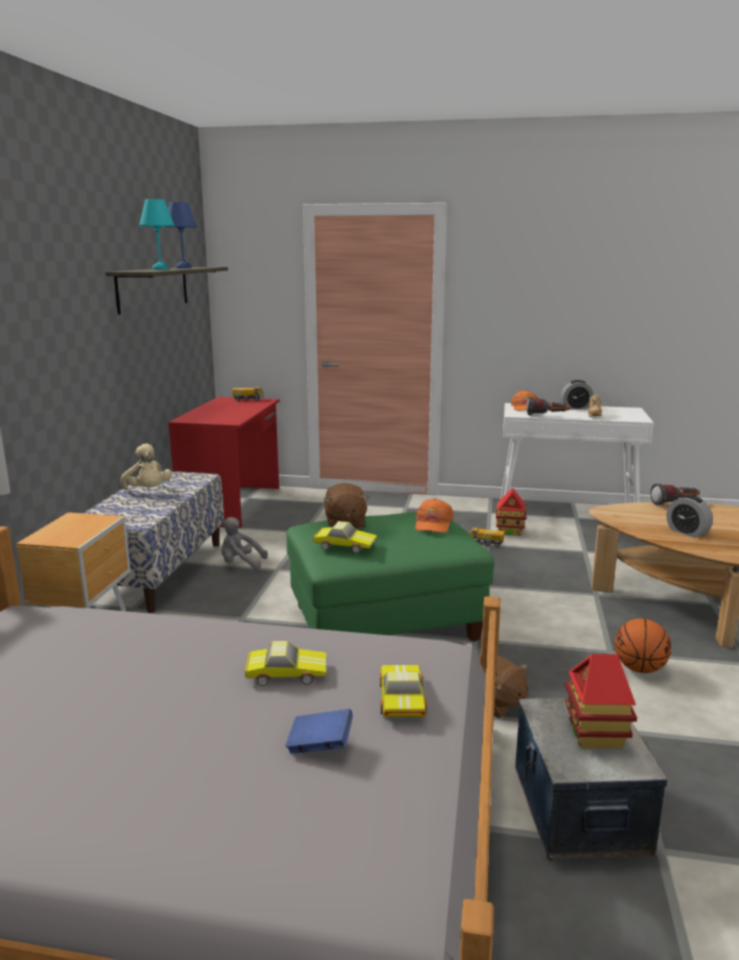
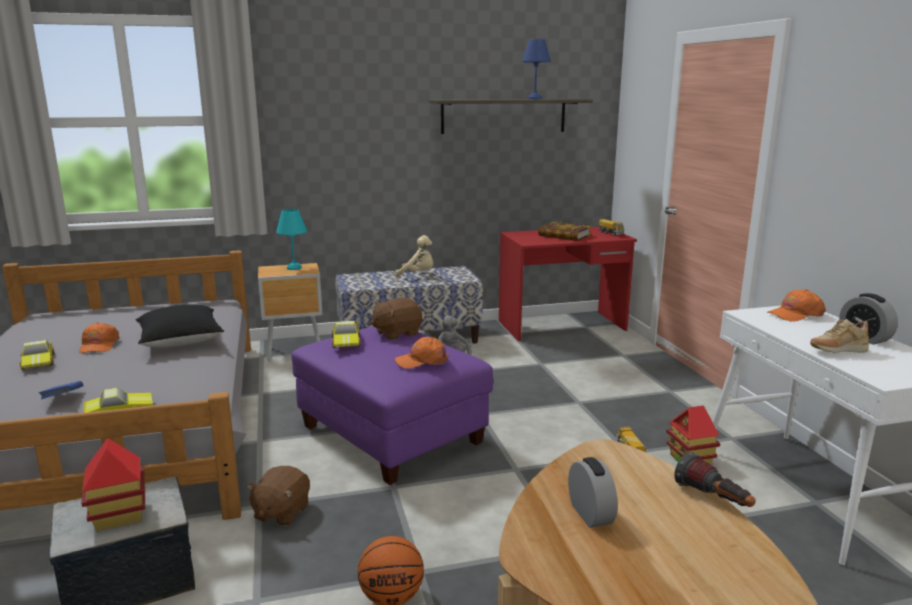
camera: 65 degrees right, 0 degrees up
beige plush toy [120,443,172,489] -> beige plush toy turned 105 degrees counterclockwise [395,235,433,277]
turquoise table lamp [140,199,174,269] -> turquoise table lamp moved to [276,209,307,270]
toy car [245,641,326,686] -> toy car moved to [19,340,55,370]
green ottoman [287,512,494,642] -> purple ottoman [291,326,493,485]
flashlight [526,396,570,416] -> none
alarm clock [666,495,713,538] -> alarm clock turned 135 degrees clockwise [568,457,618,528]
none -> orange cap [79,322,119,353]
none -> black pillow [136,305,224,348]
none -> book [538,222,592,241]

